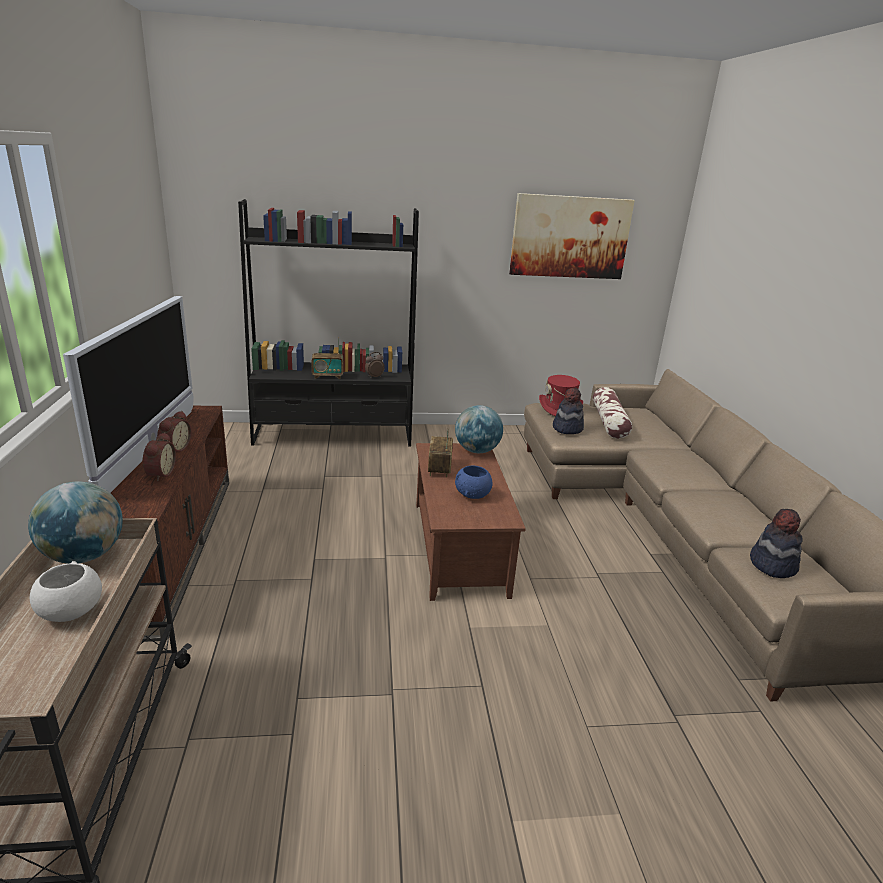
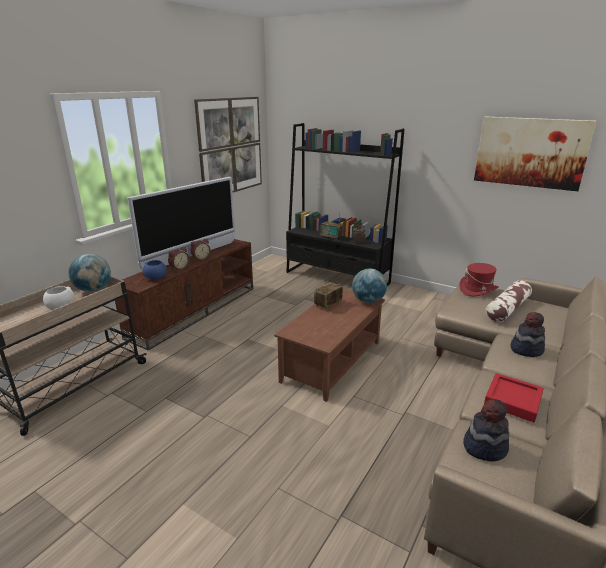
camera: 40 degrees right, 0 degrees up
blue bowl [455,465,493,499] -> blue bowl moved to [143,260,167,280]
hat [553,388,584,434] -> hat moved to [511,312,545,357]
none -> picture [194,97,262,192]
none -> red tray [484,373,544,422]

